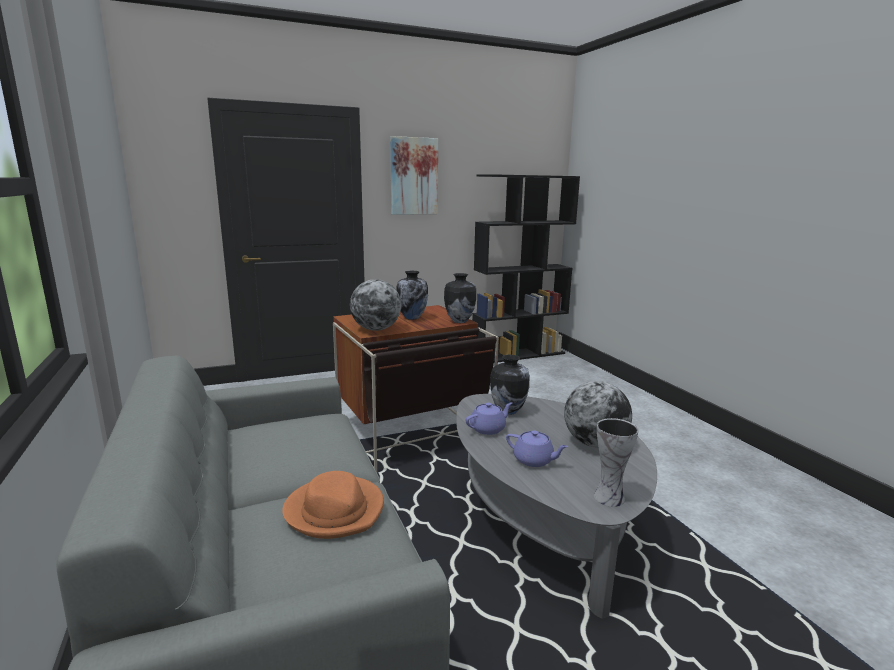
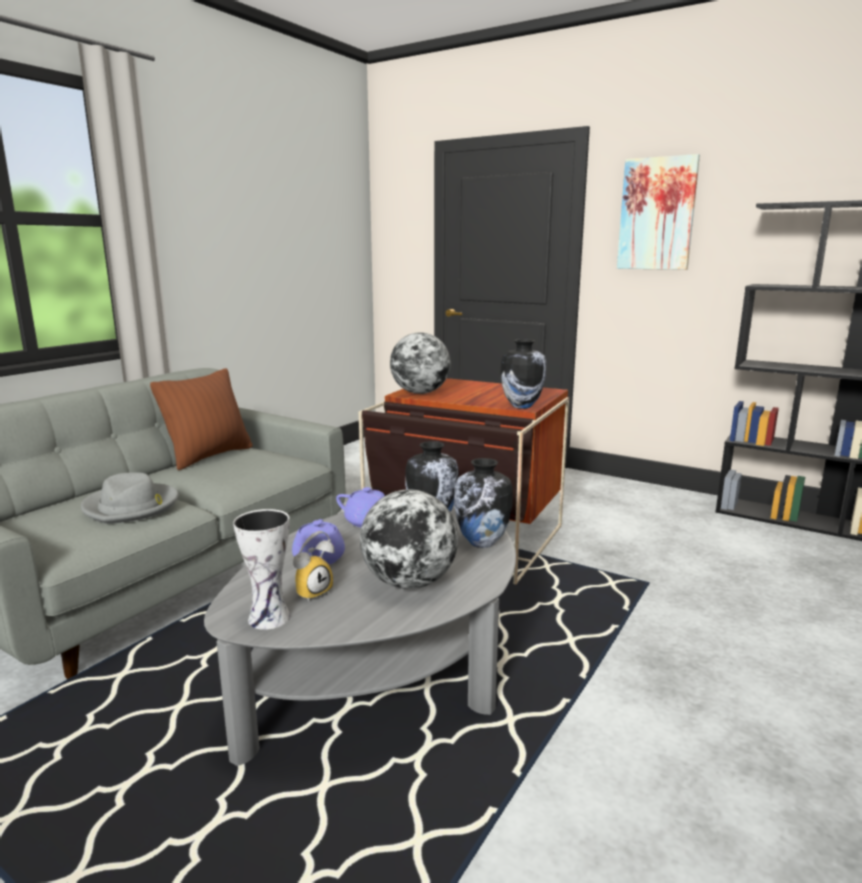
camera: 55 degrees right, 0 degrees up
orange hat [282,471,384,539] -> grey hat [81,472,179,524]
vase [396,271,428,320] -> vase moved to [454,458,513,548]
none -> brown pillow [150,368,252,470]
none -> alarm clock [292,531,334,602]

